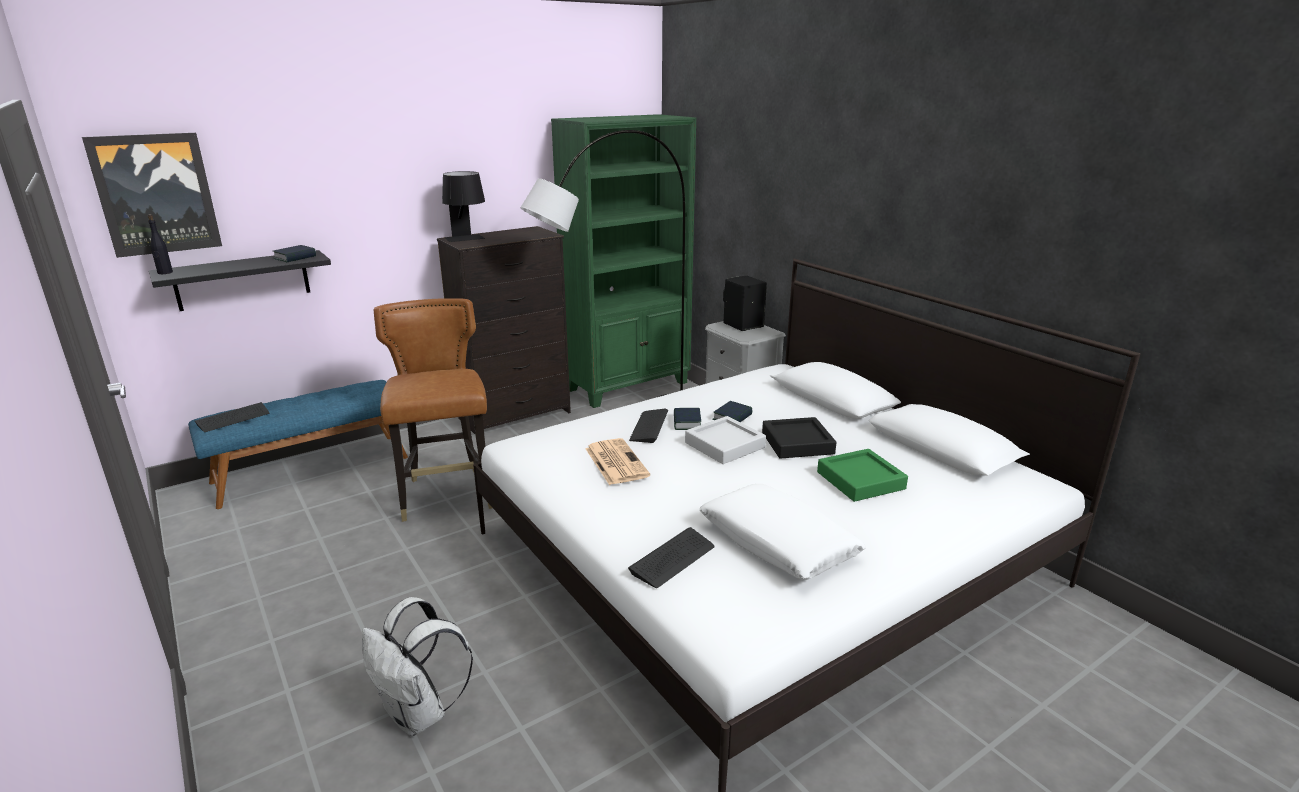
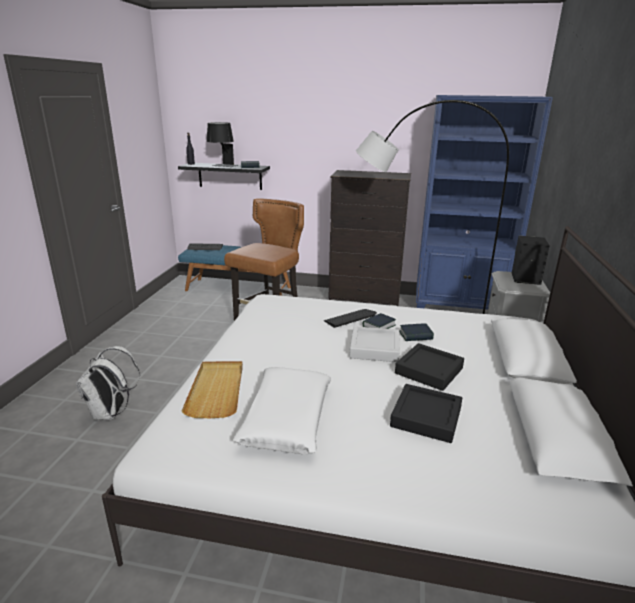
camera: 45 degrees right, 0 degrees up
picture [82,133,222,258] -> none
black table lamp [442,171,485,242] -> black table lamp moved to [207,122,238,167]
green bookcase [551,114,696,408] -> blue bookcase [416,95,553,310]
newspaper [585,438,650,485] -> none
keyboard [628,527,714,588] -> beige tray [182,361,243,418]
green tray [817,449,908,502] -> black tray [390,384,462,443]

